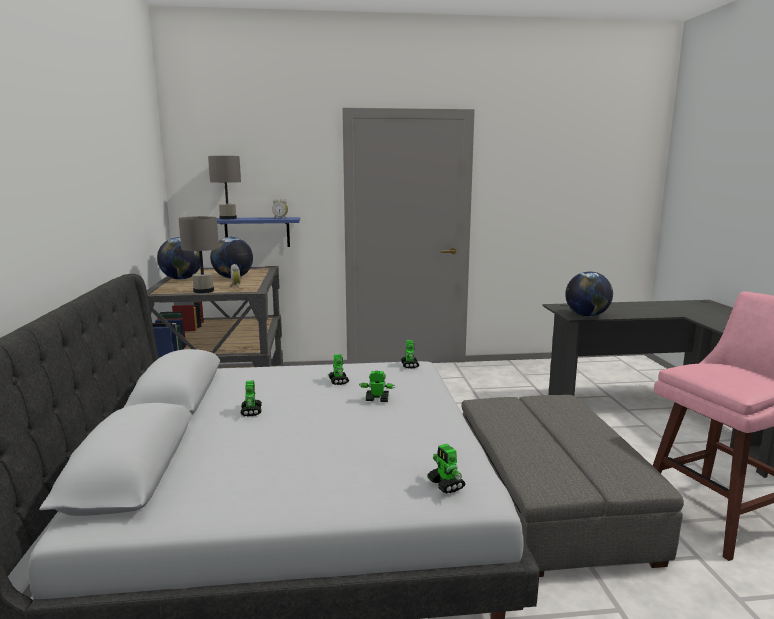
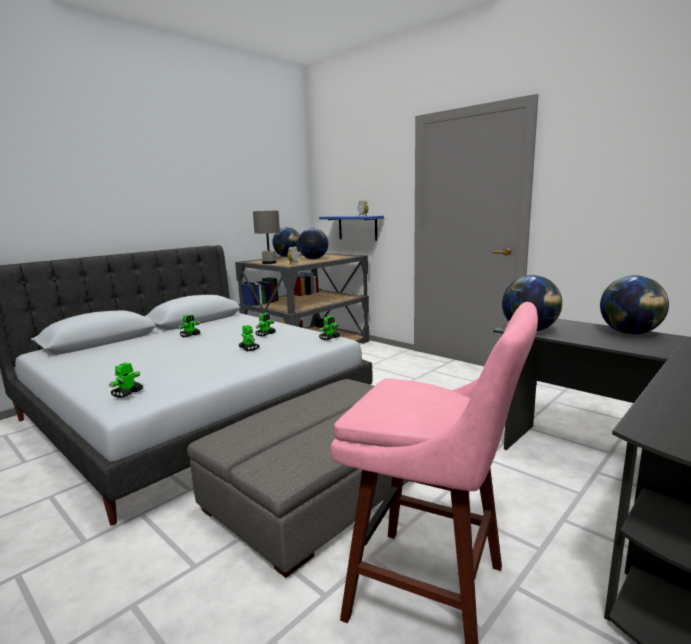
camera: 50 degrees right, 0 degrees up
grey table lamp [208,156,241,219] -> none
none -> globe [600,275,669,335]

